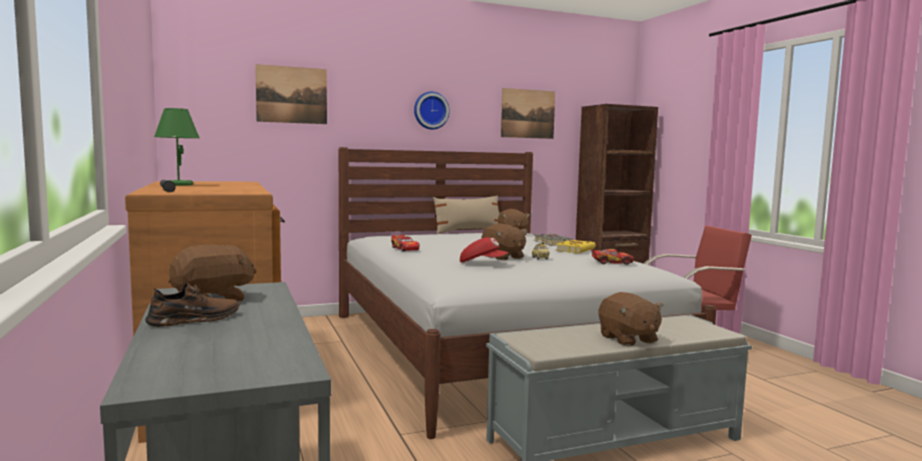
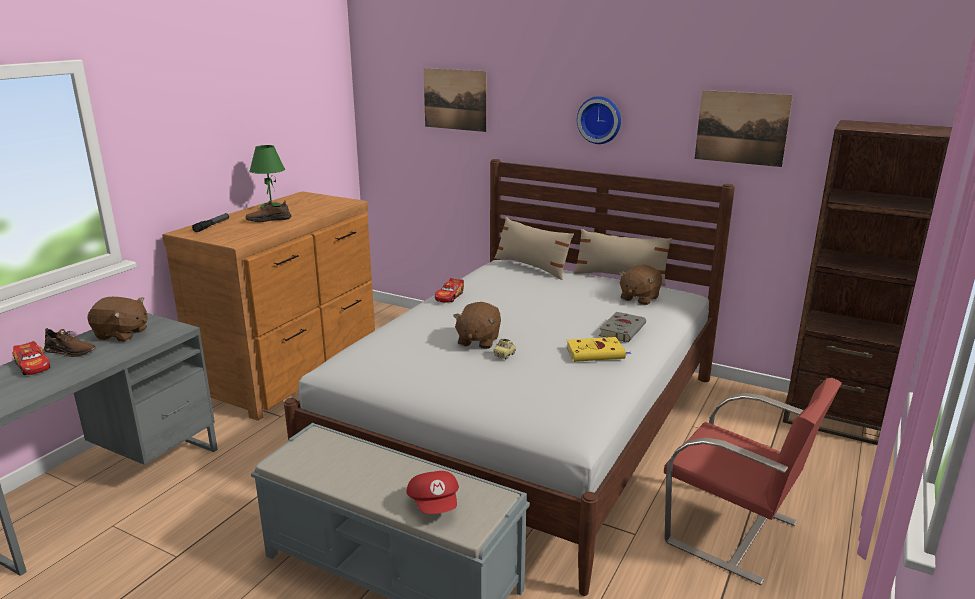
camera: 50 degrees right, 15 degrees up
red cap [460,237,509,263] -> red cap moved to [406,471,459,514]
toy car [591,249,634,265] -> toy car moved to [12,341,50,375]
brown plush toy [599,292,664,346] -> none
none -> brown shoe [245,201,291,222]
none -> beige pillow [494,217,574,280]

